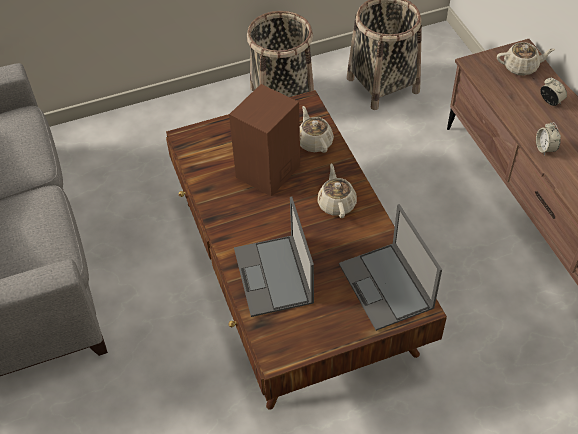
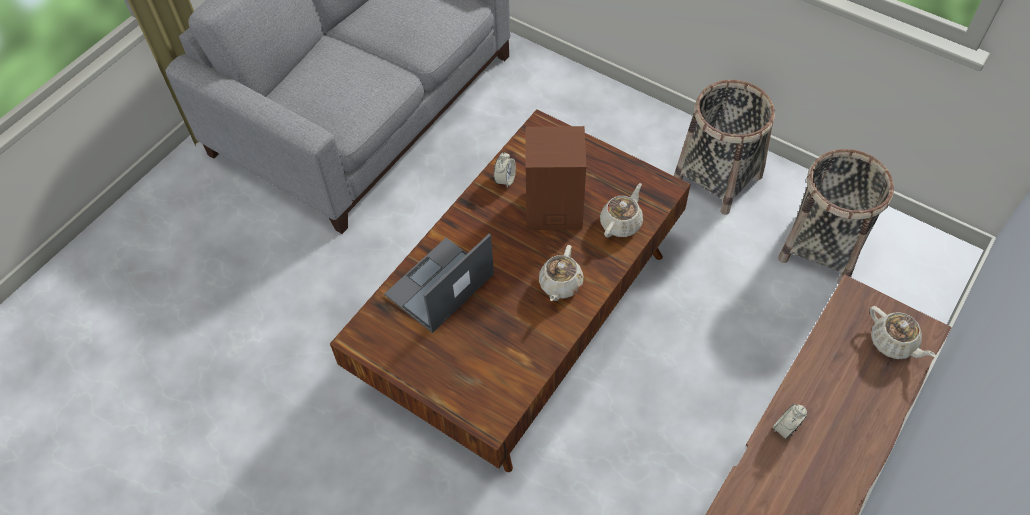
camera: 55 degrees right, 5 degrees up
beige teapot [317,164,357,218] -> beige teapot turned 150 degrees clockwise [539,245,583,301]
laptop [339,204,442,331] -> none
alarm clock [540,77,567,106] -> alarm clock moved to [494,152,516,188]

